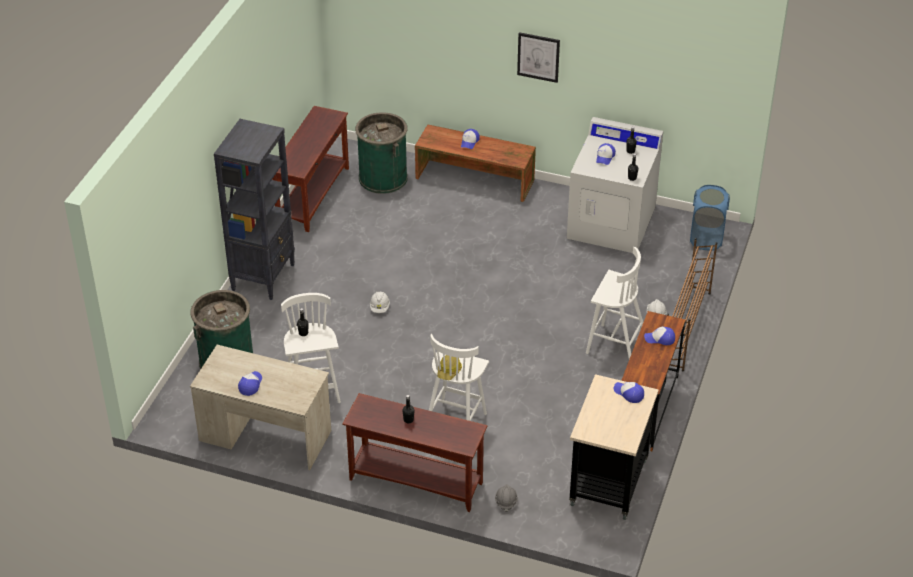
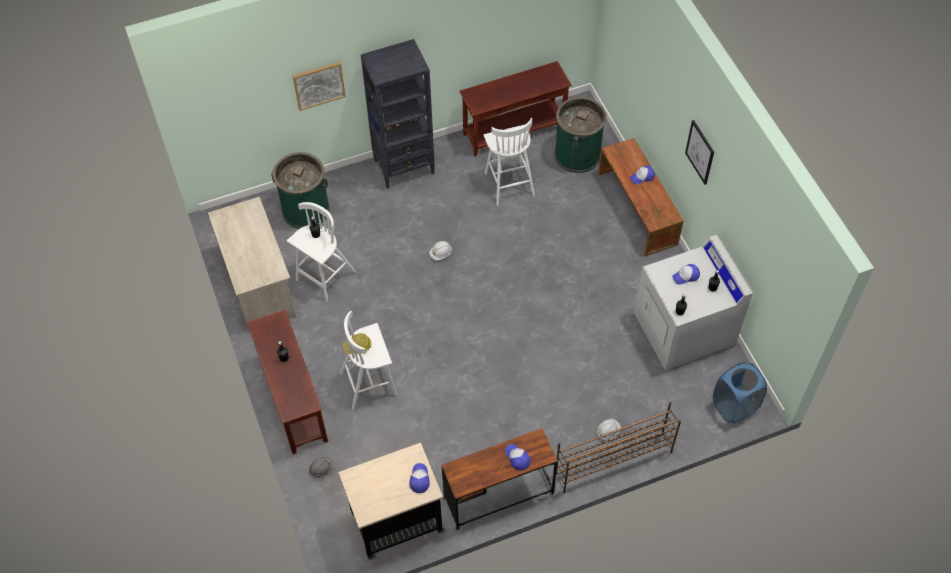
camera: 50 degrees right, 15 degrees up
cap [238,371,262,396] -> none
white stool [586,247,643,359] -> white stool moved to [483,117,535,206]
none -> picture [293,62,346,111]

